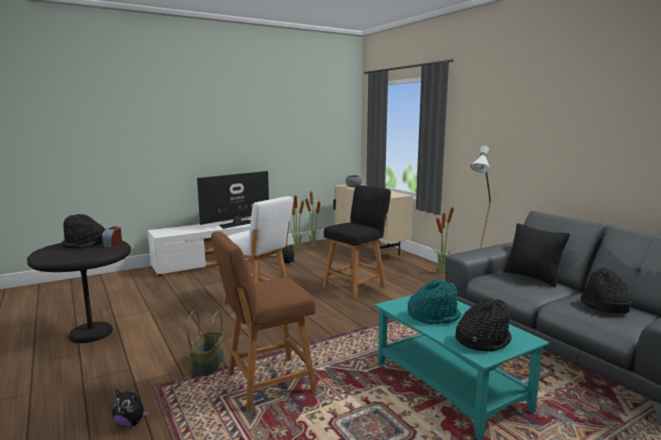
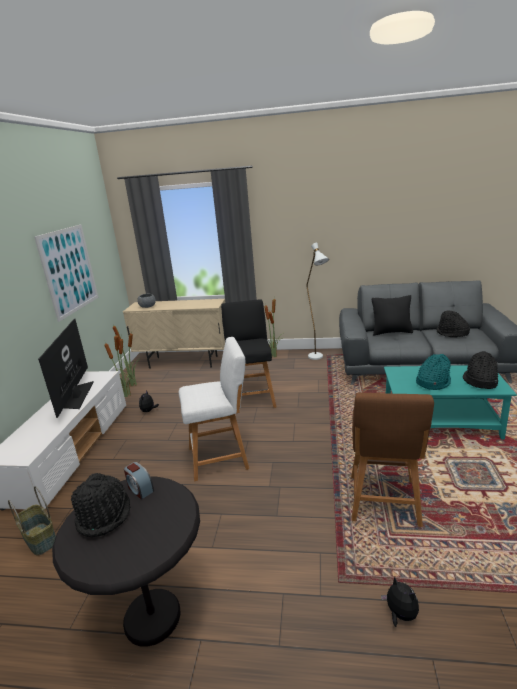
camera: 50 degrees left, 10 degrees up
plush toy [112,389,149,427] -> plush toy turned 90 degrees counterclockwise [381,576,419,627]
basket [187,311,224,376] -> basket moved to [8,486,56,556]
none -> picture [34,224,98,322]

